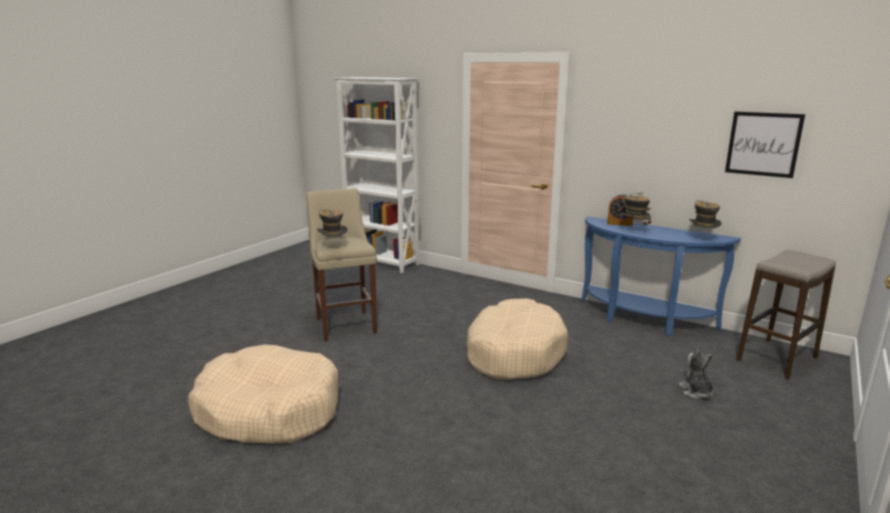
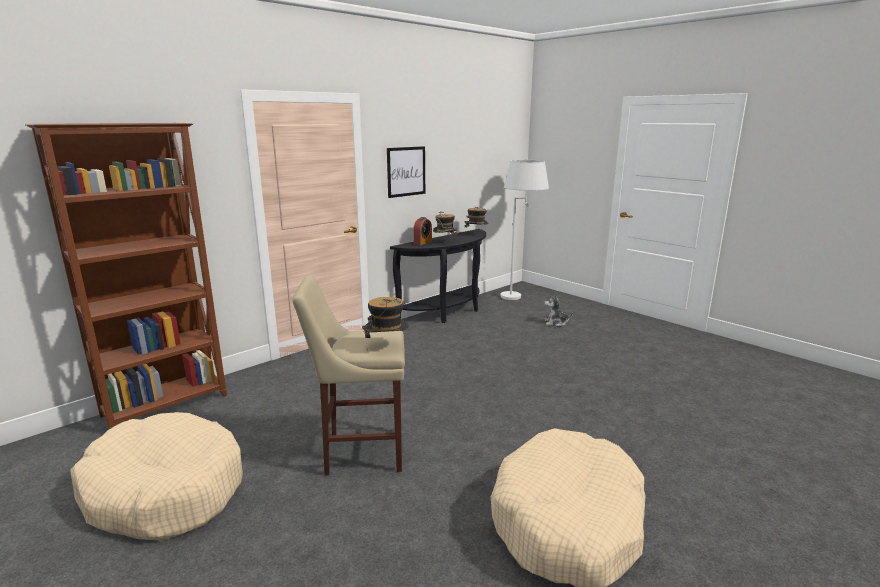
camera: 75 degrees left, 0 degrees up
white bookcase [332,77,419,273] -> brown bookcase [25,123,227,429]
beige dog bed [466,298,568,380] -> beige dog bed moved to [70,412,243,541]
blue console table [581,216,741,336] -> black console table [390,229,486,323]
picture [725,112,805,178] -> picture moved to [387,146,425,198]
stool [736,250,836,380] -> white floor lamp [501,160,549,300]

